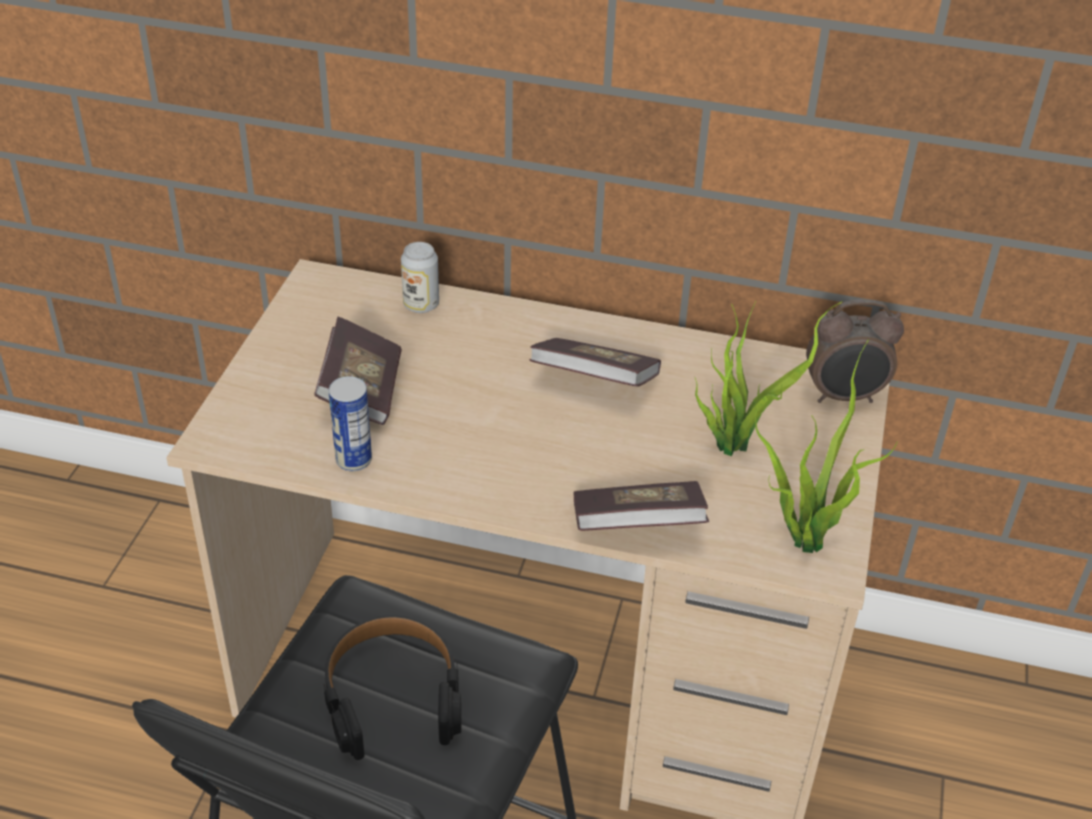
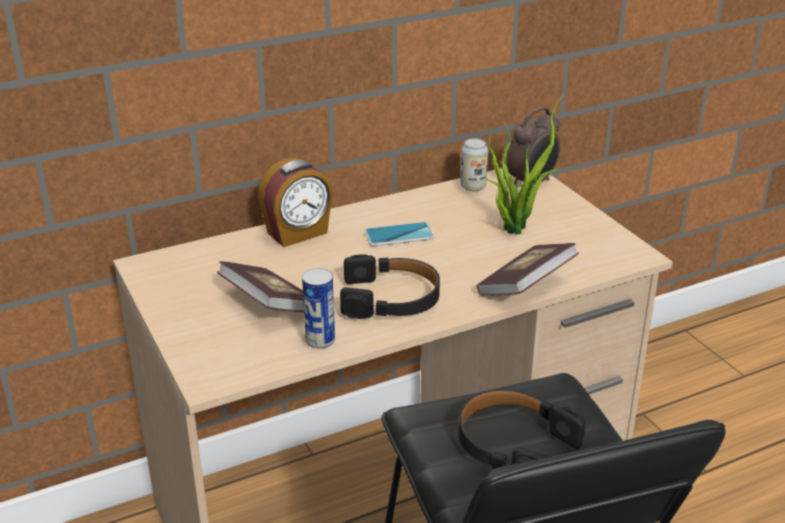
camera: 40 degrees left, 10 degrees down
can [401,242,439,313] -> can moved to [460,138,488,191]
book [529,338,661,386] -> phone [365,222,434,246]
potted plant [755,341,898,553] -> none
none -> alarm clock [258,158,333,247]
none -> black headphones [340,254,440,319]

